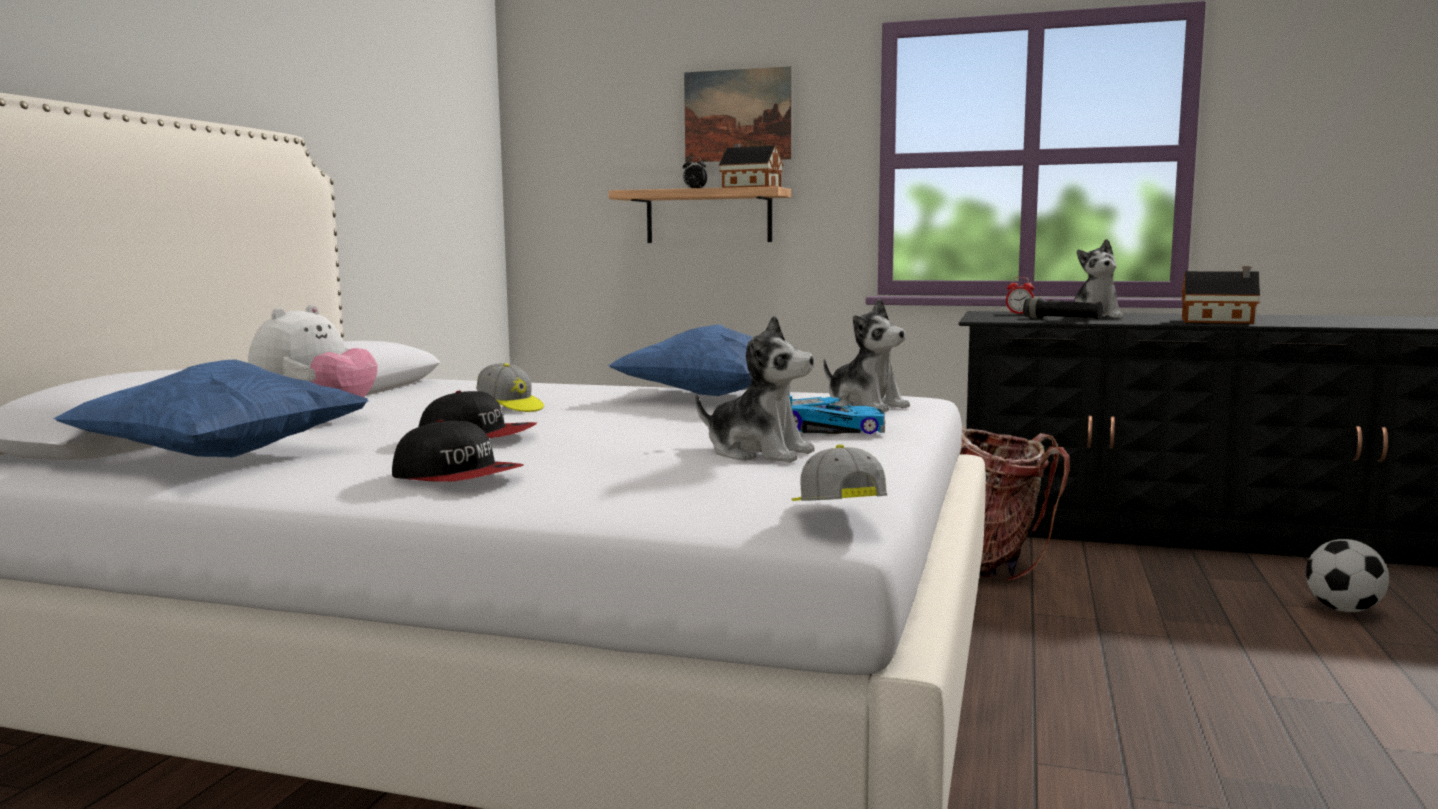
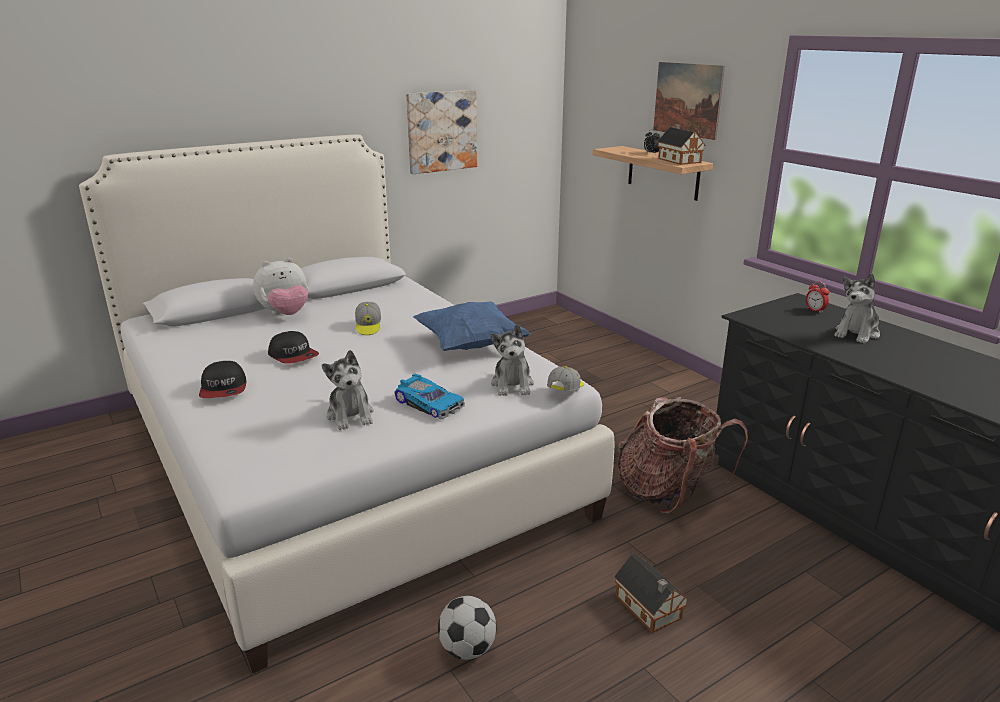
camera: 40 degrees right, 15 degrees up
blue pillow [53,359,368,457] -> none
cap [792,445,887,501] -> cap moved to [547,366,584,391]
black flashlight [1023,298,1103,319] -> none
toy house [1181,266,1260,324] -> toy house moved to [614,553,689,633]
football [1306,539,1389,612] -> football moved to [438,596,497,660]
none -> picture [406,90,477,174]

